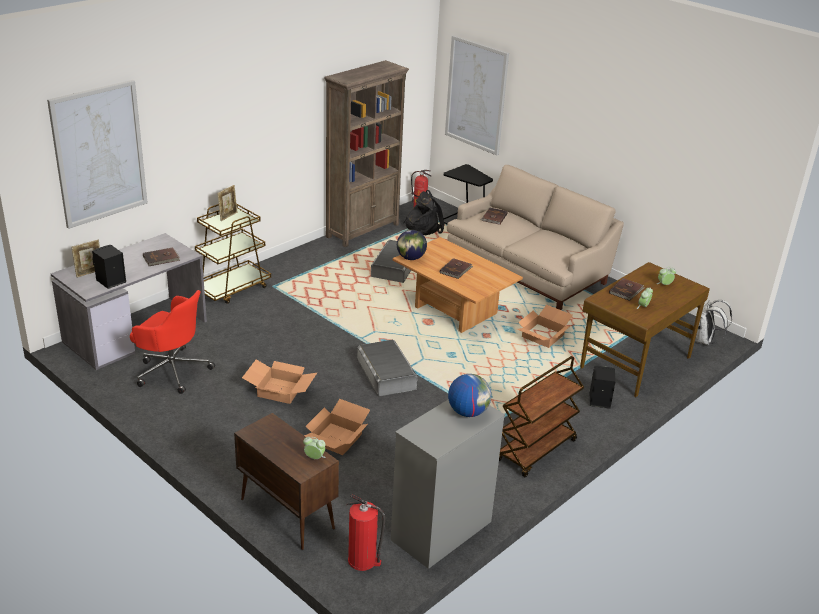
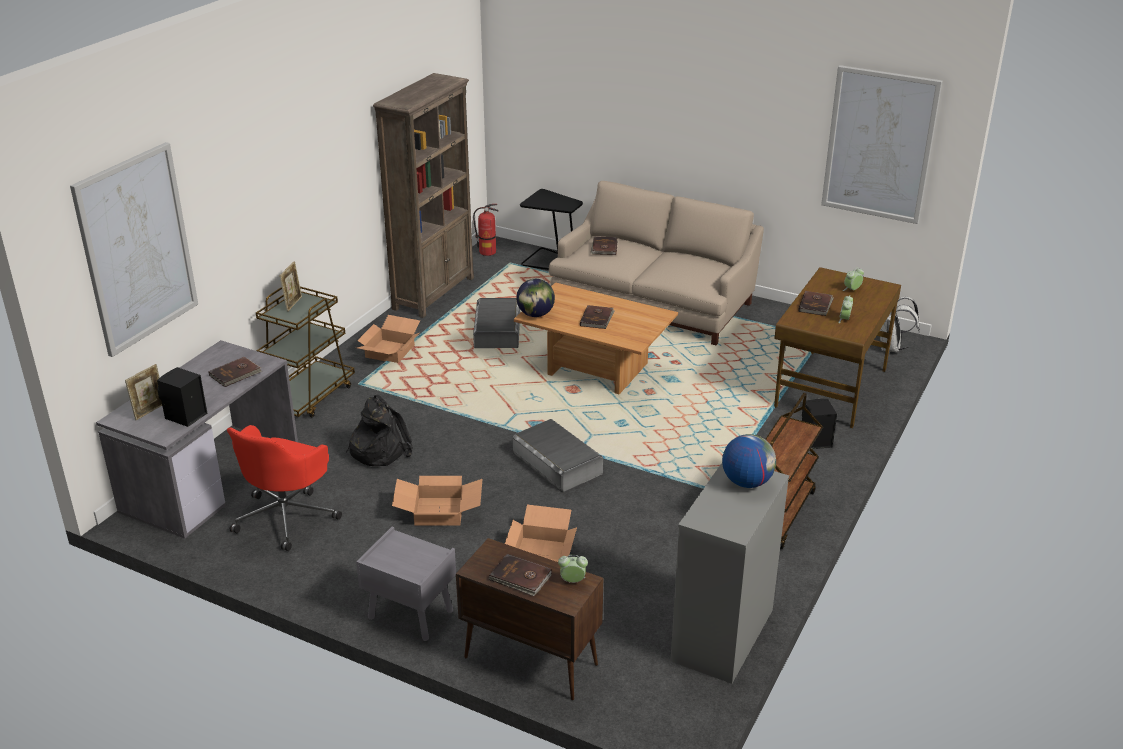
camera: 15 degrees left, 0 degrees up
red office chair [130,290,215,394] -> red office chair turned 105 degrees clockwise [227,425,342,551]
fire extinguisher [346,494,385,571] -> none
black backpack [404,190,444,235] -> black backpack moved to [346,395,413,466]
picture [445,35,509,155] -> picture moved to [821,65,943,224]
cardboard box [517,305,573,348] -> cardboard box moved to [357,315,420,363]
none -> grey nightstand [356,527,456,641]
none -> brown book [488,554,552,596]

